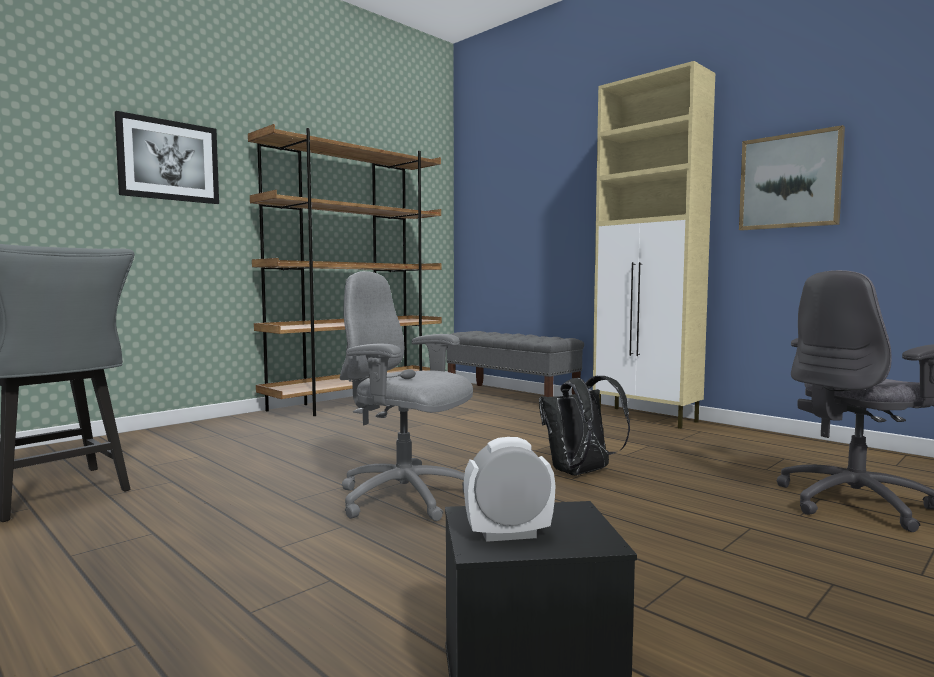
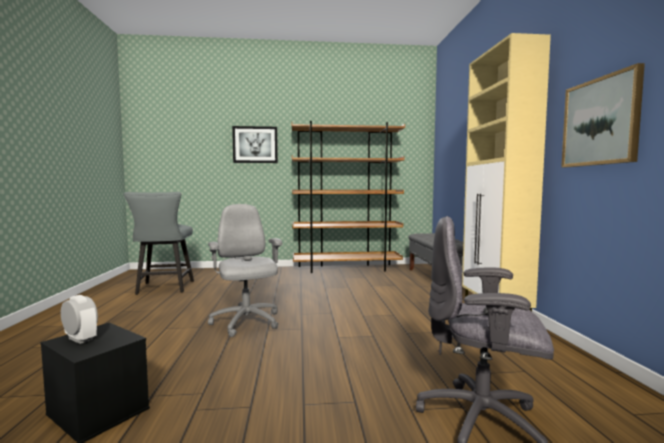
camera: 40 degrees right, 0 degrees up
black backpack [539,376,630,476] -> none

